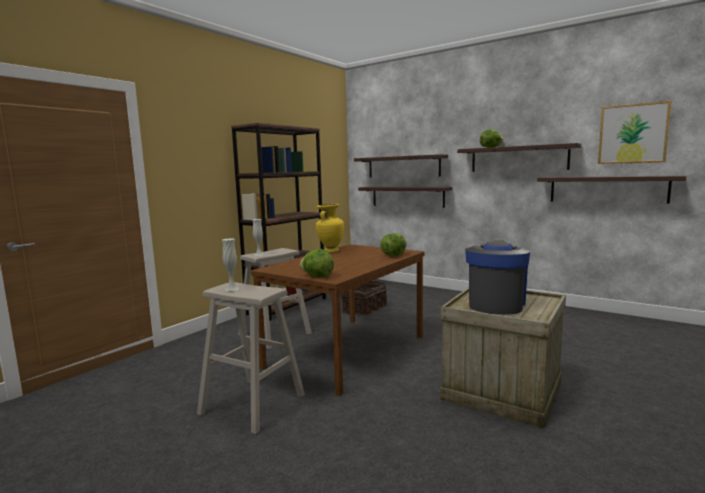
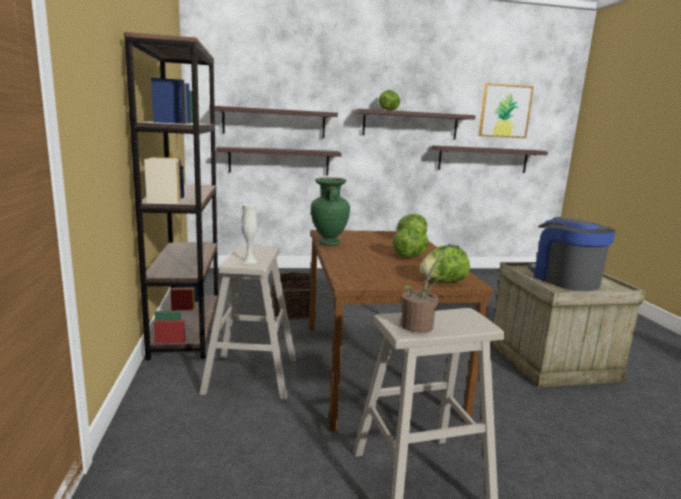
camera: 45 degrees left, 5 degrees up
white vase [222,239,240,291] -> potted plant [401,244,459,333]
yellow vase [316,204,344,253] -> green vase [311,177,350,246]
none -> lettuce [392,226,429,258]

